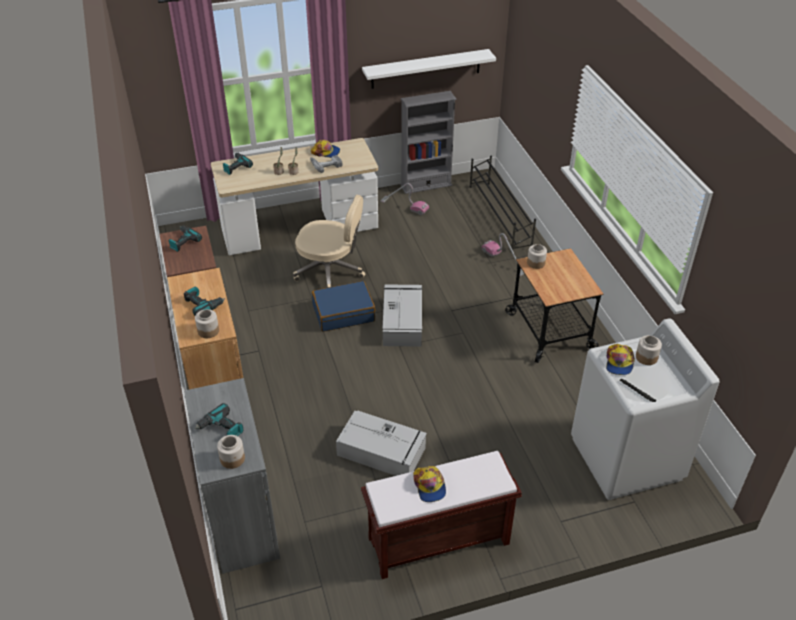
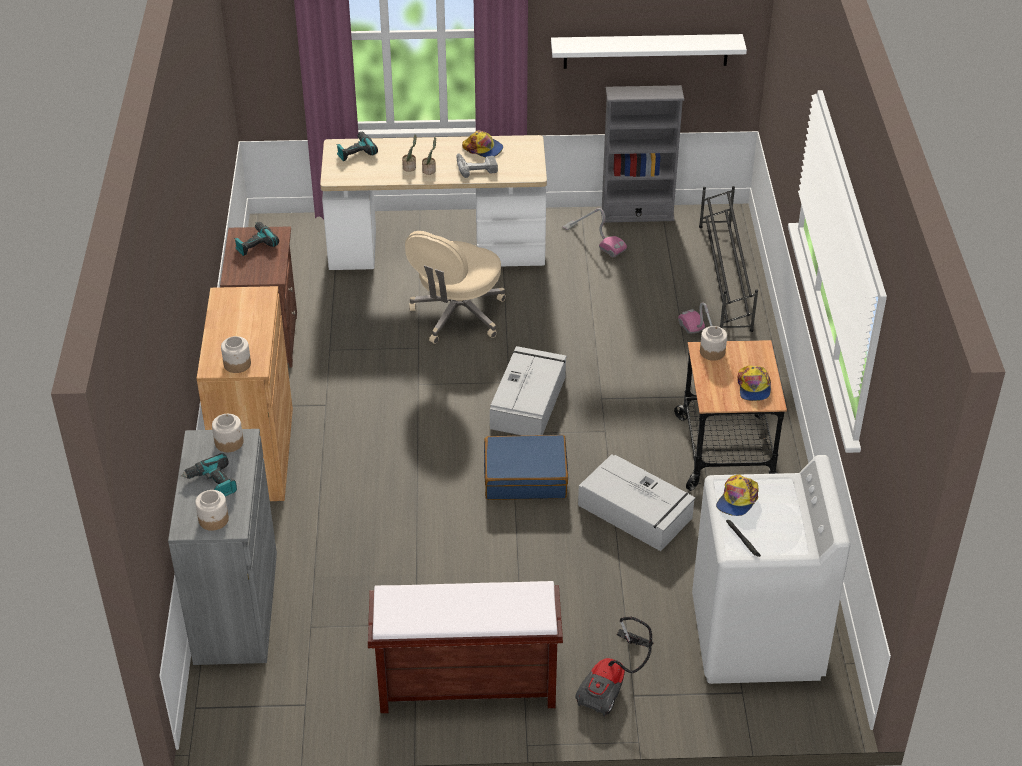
camera: 15 degrees right, 0 degrees up
power drill [184,286,225,316] -> none
beige office chair [293,195,365,288] -> beige office chair turned 90 degrees clockwise [405,231,506,344]
blue suitcase [312,281,375,332] -> blue suitcase moved to [484,435,568,500]
grey storage box [336,411,427,476] -> grey storage box moved to [578,454,696,551]
cap [413,466,446,502] -> cap moved to [738,365,771,401]
jar [636,335,662,365] -> jar moved to [212,414,244,452]
none -> vacuum cleaner [575,616,653,717]

